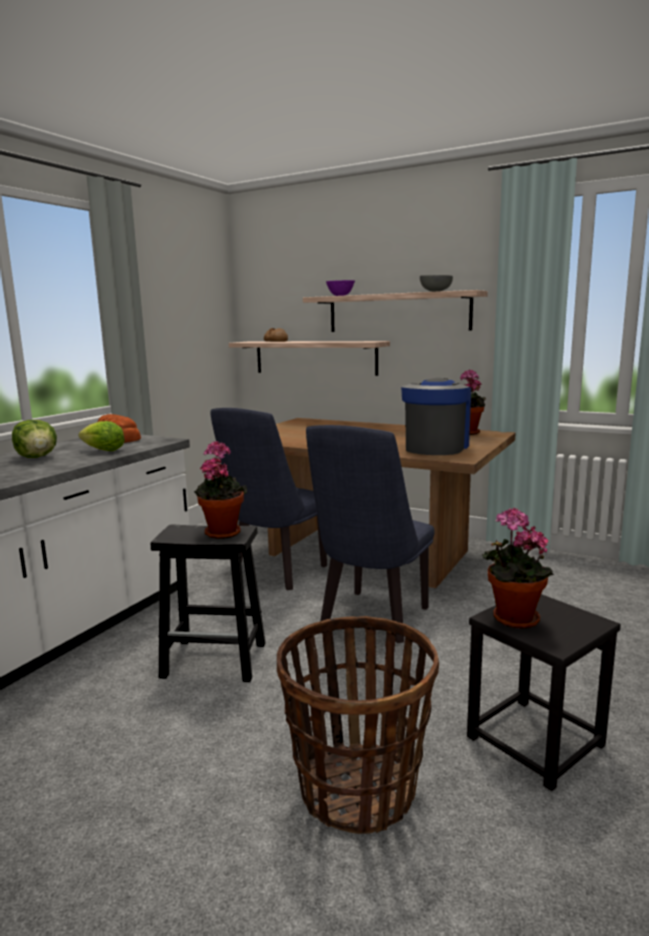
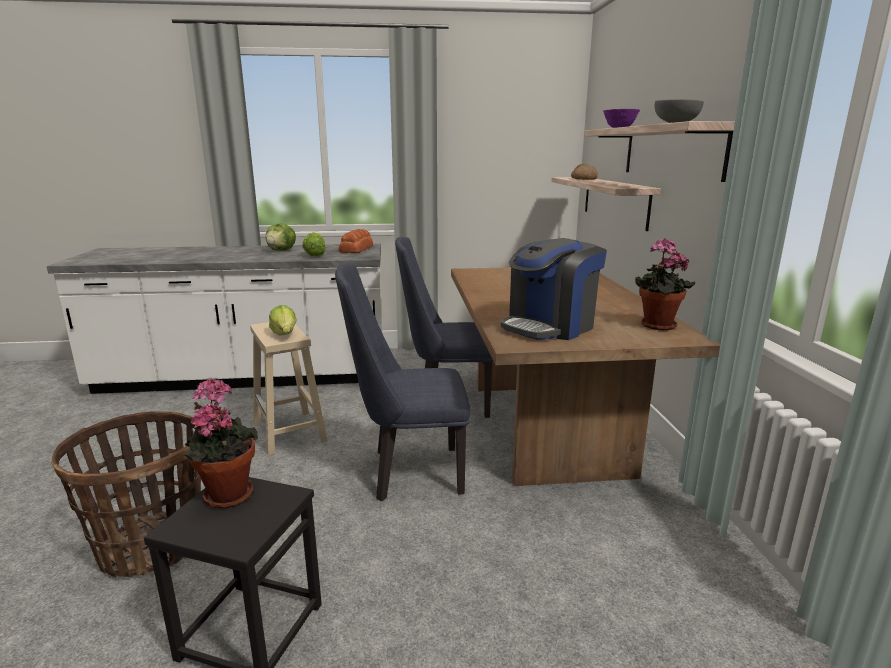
camera: 55 degrees right, 5 degrees up
black stool [151,525,265,682] -> beige stool [250,322,327,456]
potted plant [194,441,247,539] -> lettuce [269,305,297,335]
coffee machine [401,378,471,455] -> coffee machine turned 150 degrees clockwise [501,238,607,340]

